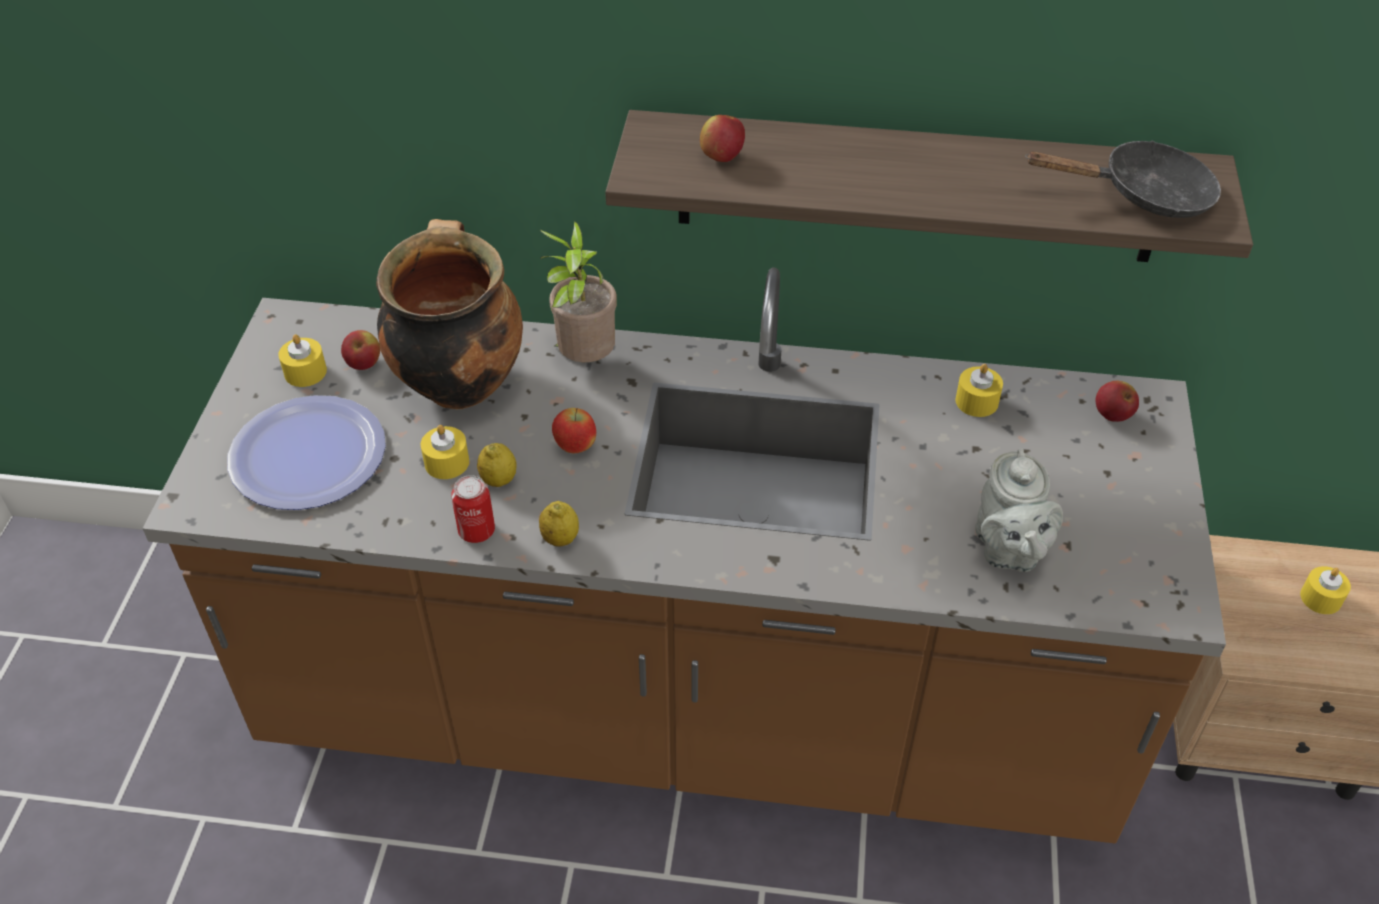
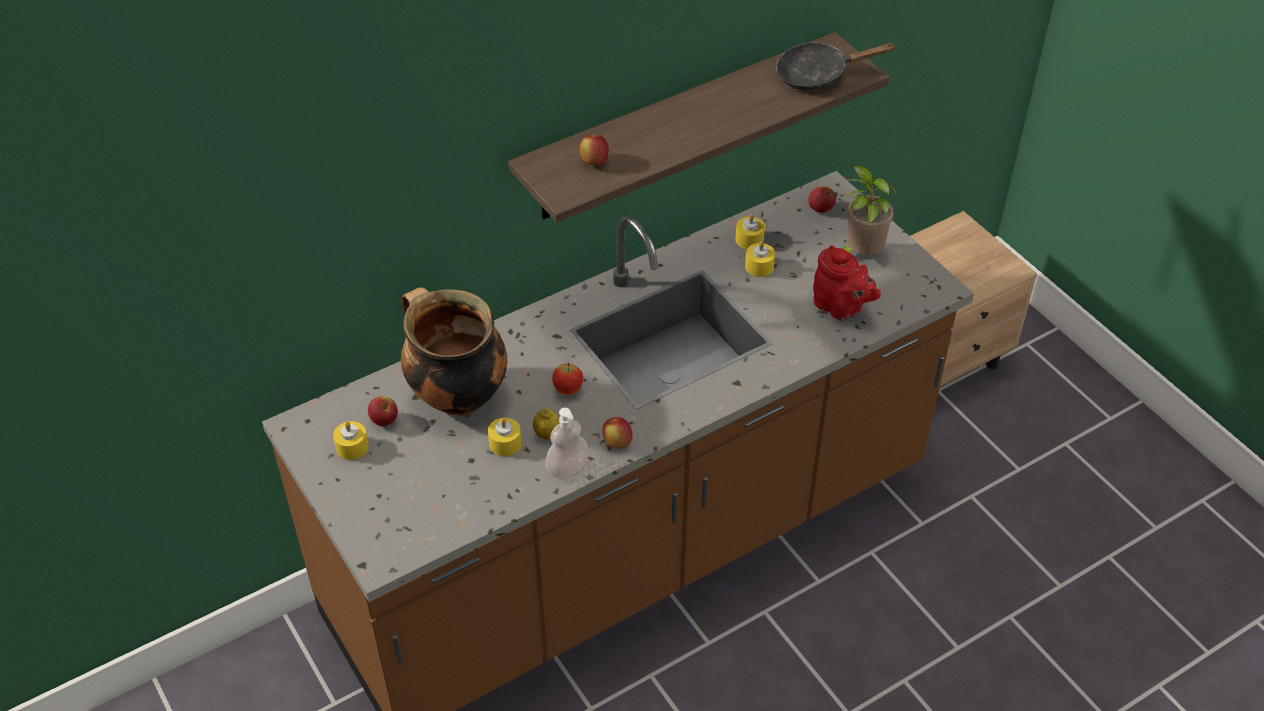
camera: 40 degrees left, 0 degrees up
plate [227,395,386,510] -> none
can [452,475,495,543] -> soap dispenser [545,408,589,479]
lemon [539,501,579,547] -> apple [602,417,633,448]
potted plant [540,220,617,362] -> potted plant moved to [843,165,897,255]
grey teapot [975,448,1063,572] -> red teapot [813,245,881,321]
black frying pan [1025,140,1221,218] -> black frying pan turned 150 degrees counterclockwise [776,42,897,90]
yellow candle [1300,566,1351,614] -> yellow candle moved to [745,241,775,277]

